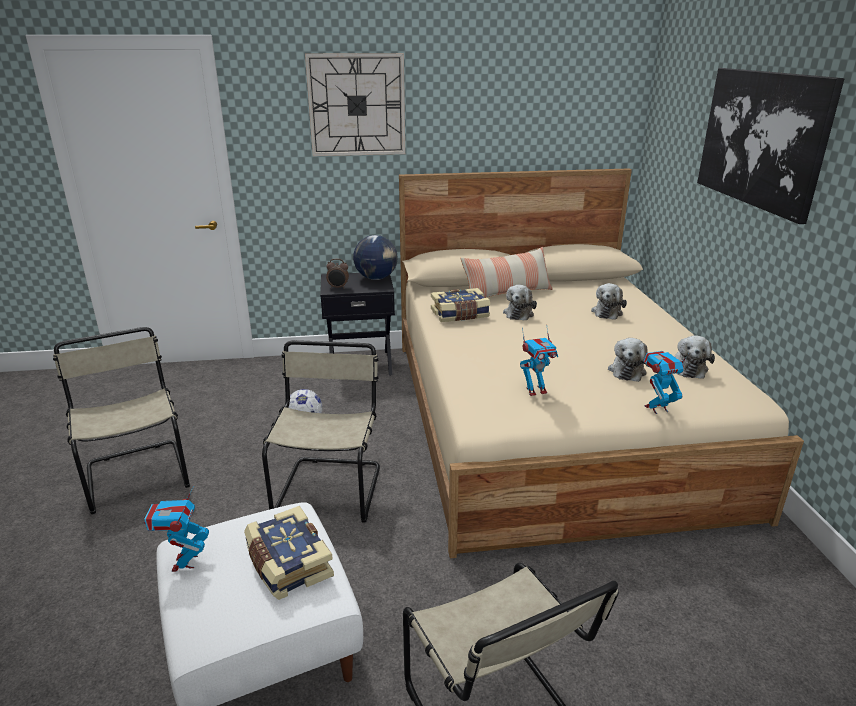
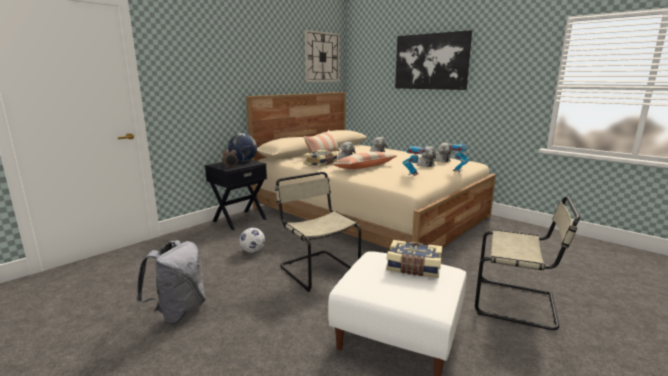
camera: 40 degrees left, 10 degrees down
beige chair [53,327,190,514] -> grey backpack [136,240,206,325]
toy robot [144,486,209,572] -> none
wall clock [305,53,405,156] -> wall clock moved to [305,30,339,82]
none -> pillow [331,151,397,169]

